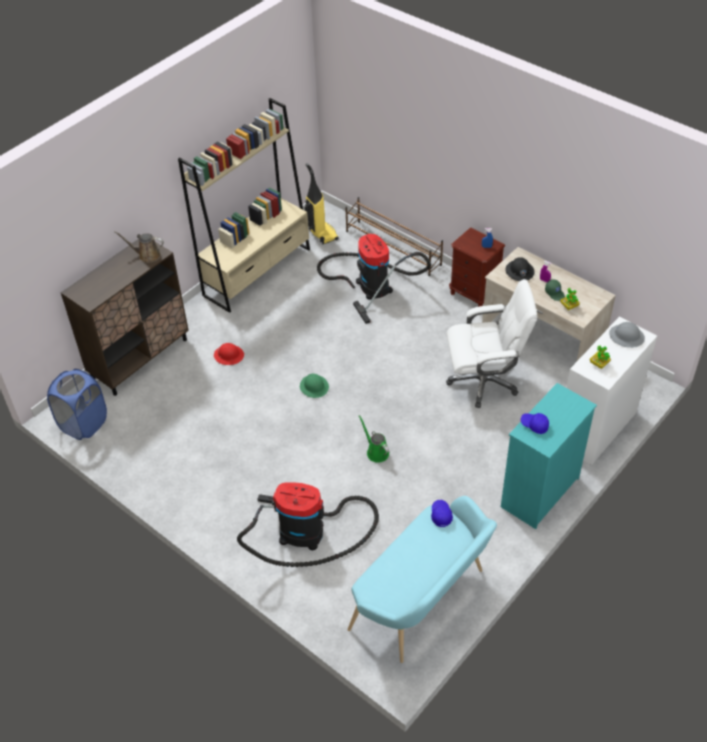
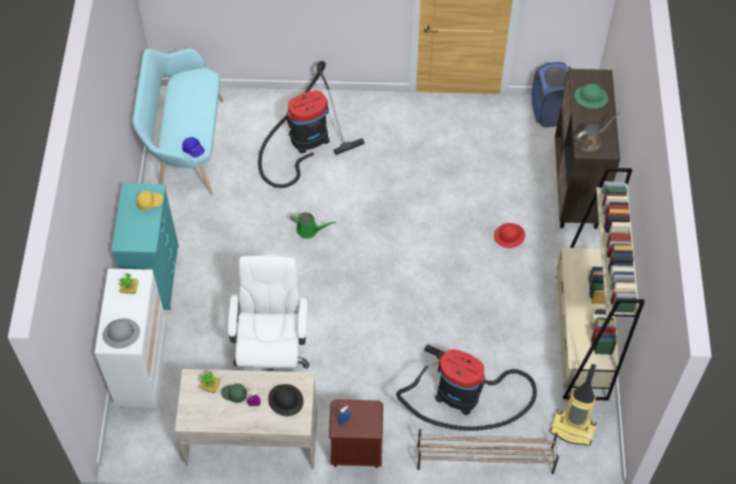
camera: 140 degrees right, 10 degrees up
green hard hat [300,374,329,398] -> green hard hat moved to [574,84,608,109]
white office chair [446,279,538,408] -> white office chair turned 135 degrees clockwise [228,255,310,371]
blue cap [521,413,549,434] -> yellow cap [136,191,163,210]

